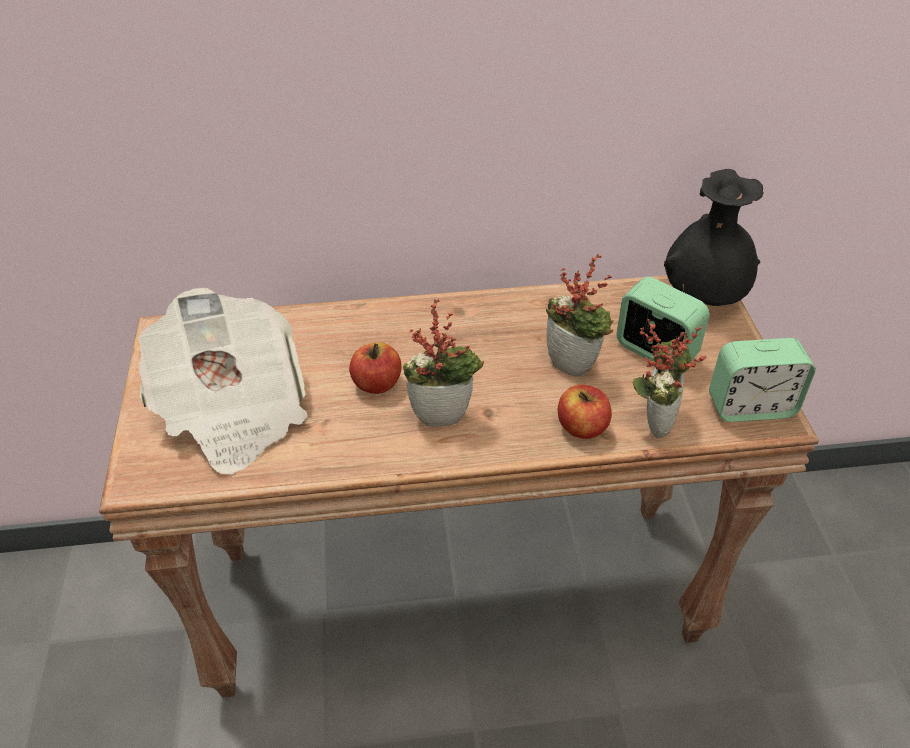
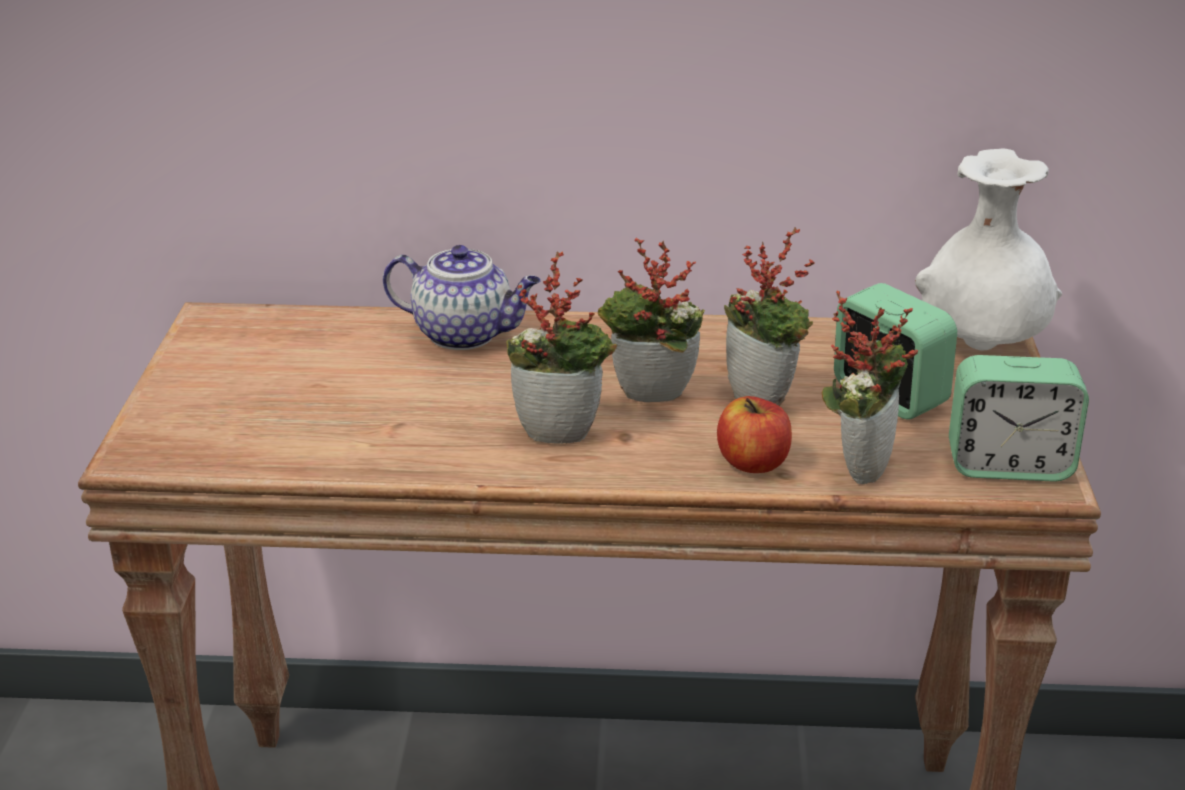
camera: 10 degrees right, 15 degrees down
newspaper [139,287,307,475] -> none
apple [349,342,402,394] -> none
black vase [664,169,764,306] -> white vase [915,148,1062,351]
none -> teapot [383,245,541,350]
none -> potted plant [598,238,705,402]

